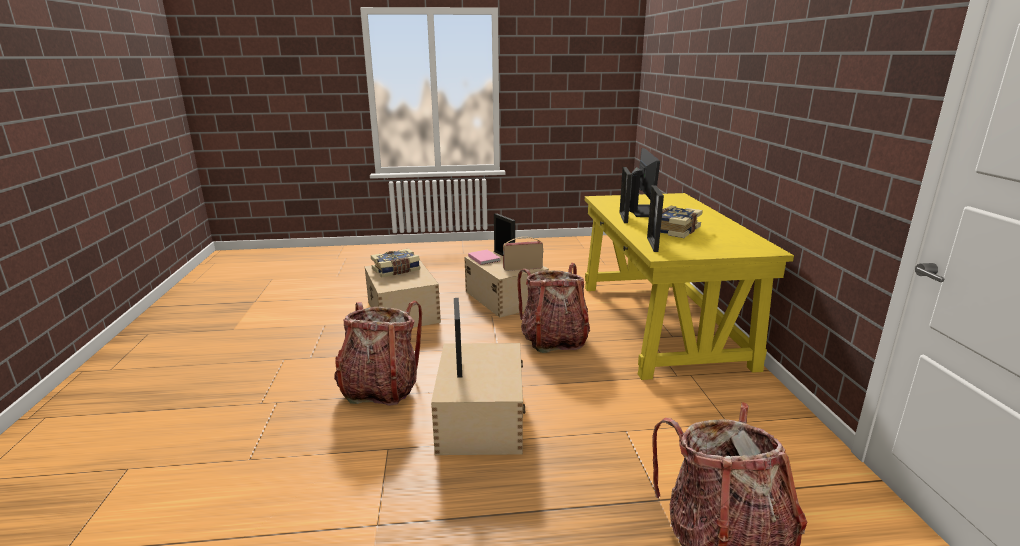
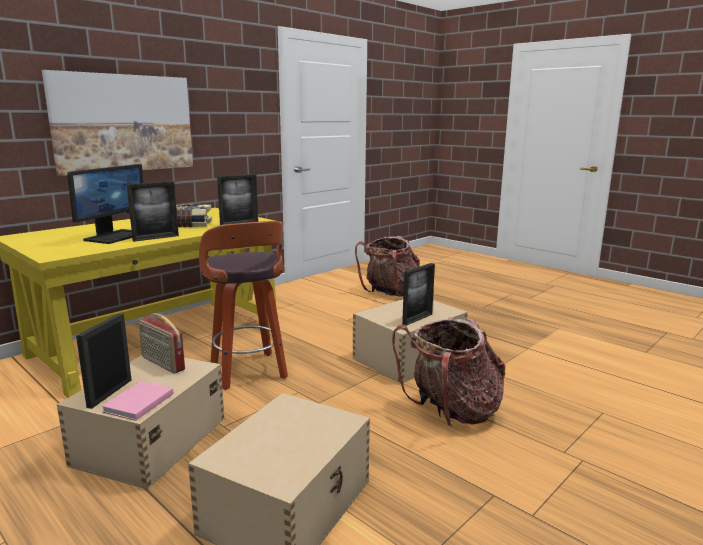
camera: 130 degrees left, 5 degrees down
book [371,248,420,277] -> none
backpack [517,263,590,353] -> stool [199,221,288,390]
monitor [629,148,660,217] -> monitor turned 150 degrees clockwise [67,164,143,244]
none -> picture [42,70,193,176]

